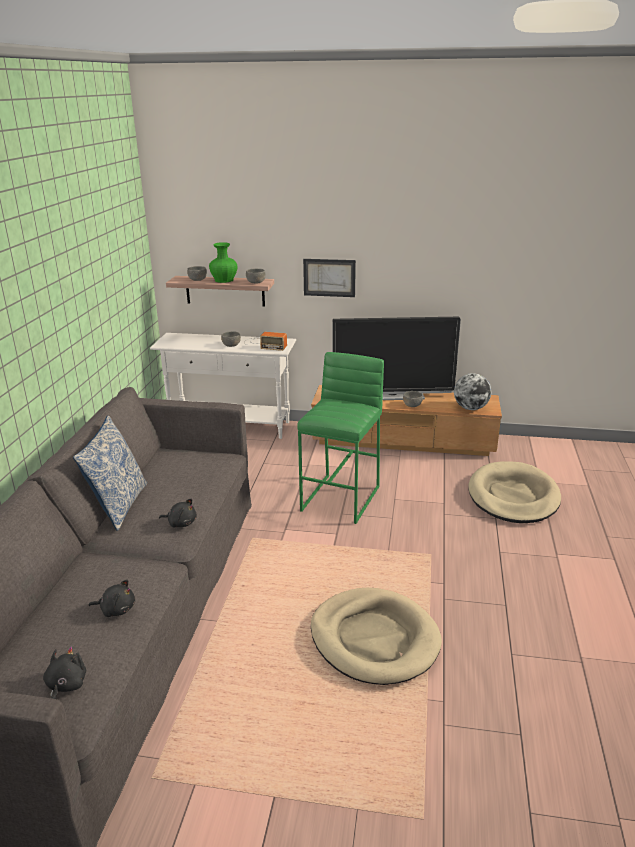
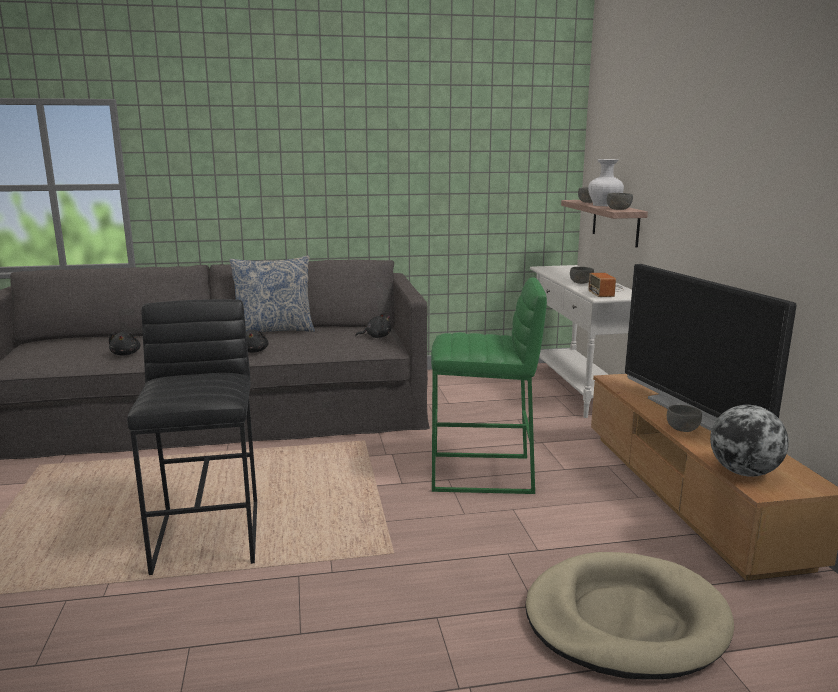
camera: 70 degrees right, 10 degrees down
black plush toy [43,646,87,699] -> black plush toy moved to [355,313,391,338]
green vase [209,242,237,283] -> white vase [588,159,624,206]
picture [303,259,356,297] -> none
beige dog bed [311,588,442,685] -> black stool [127,299,257,575]

